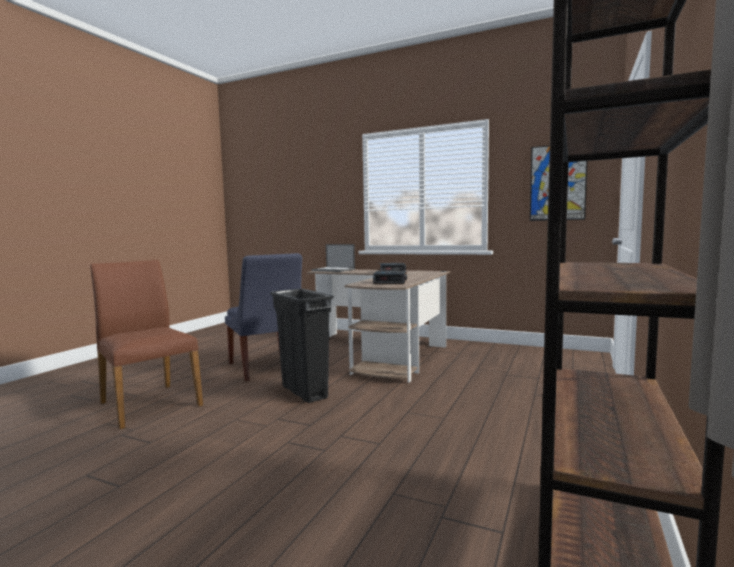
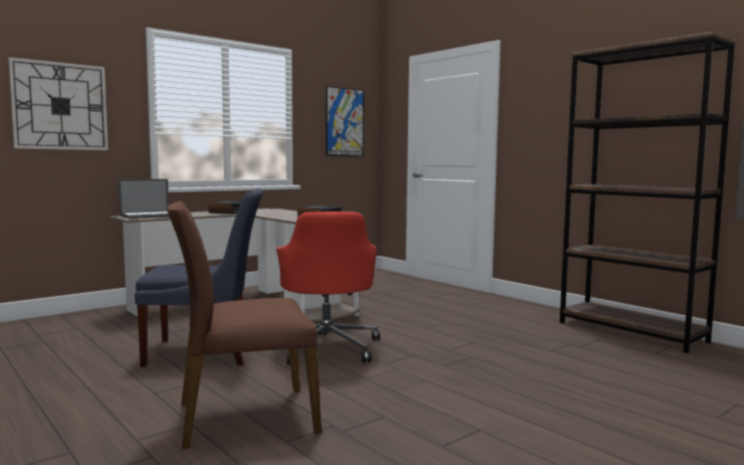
camera: 65 degrees left, 0 degrees up
black trash can [270,289,334,403] -> red office chair [276,212,380,365]
none -> wall clock [8,57,108,150]

